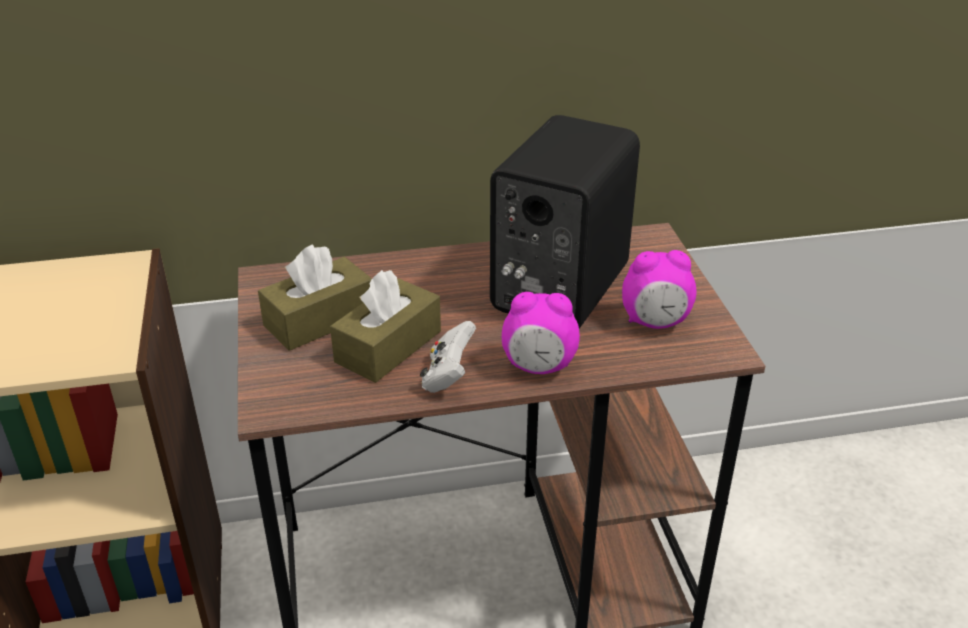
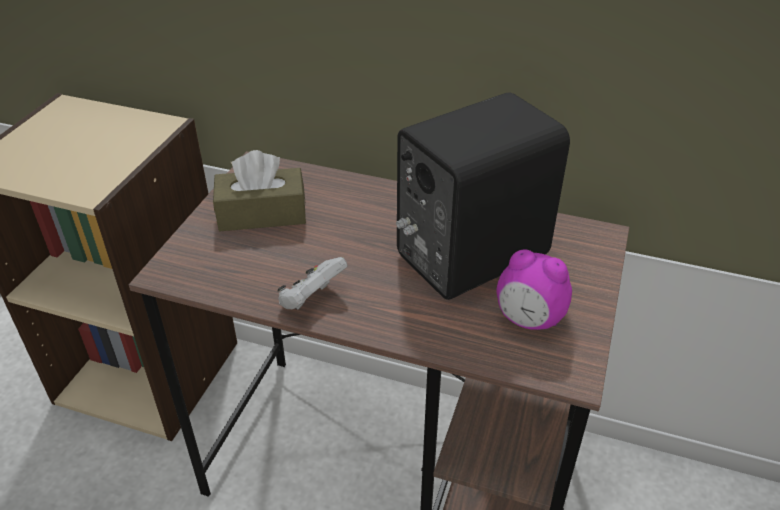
camera: 30 degrees right, 5 degrees up
brown tissue box [330,270,441,383] -> none
alarm clock [502,292,580,374] -> none

